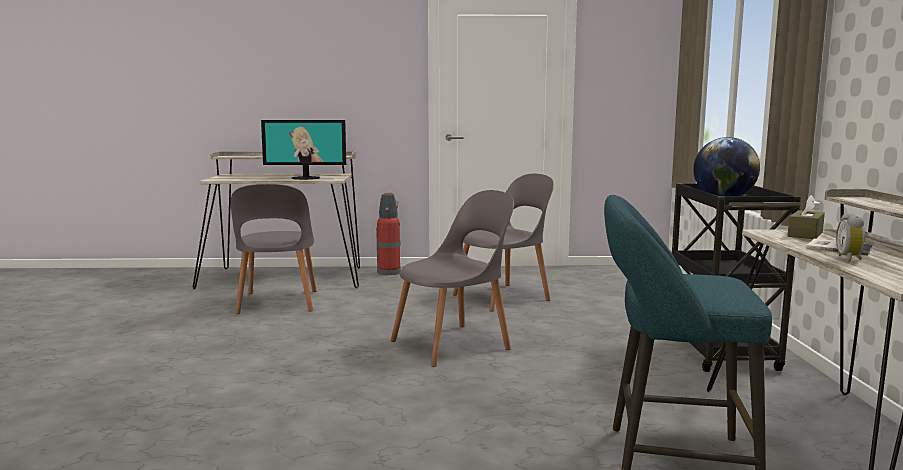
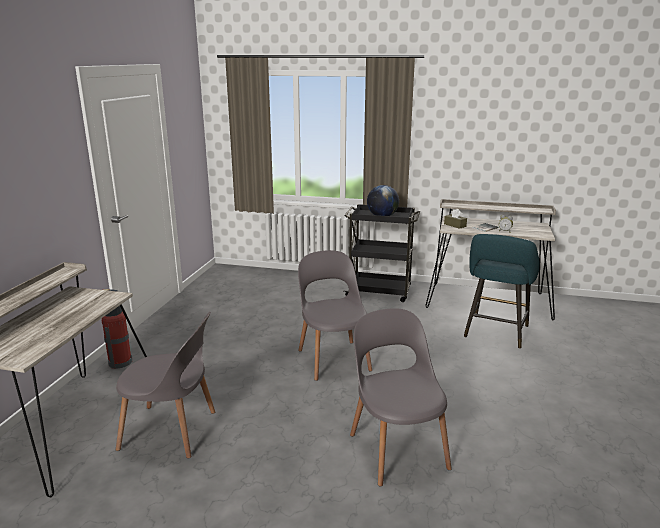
camera: 75 degrees left, 10 degrees up
monitor [261,120,346,180] -> none
grey chair [453,174,554,312] -> grey chair moved to [350,308,452,487]

